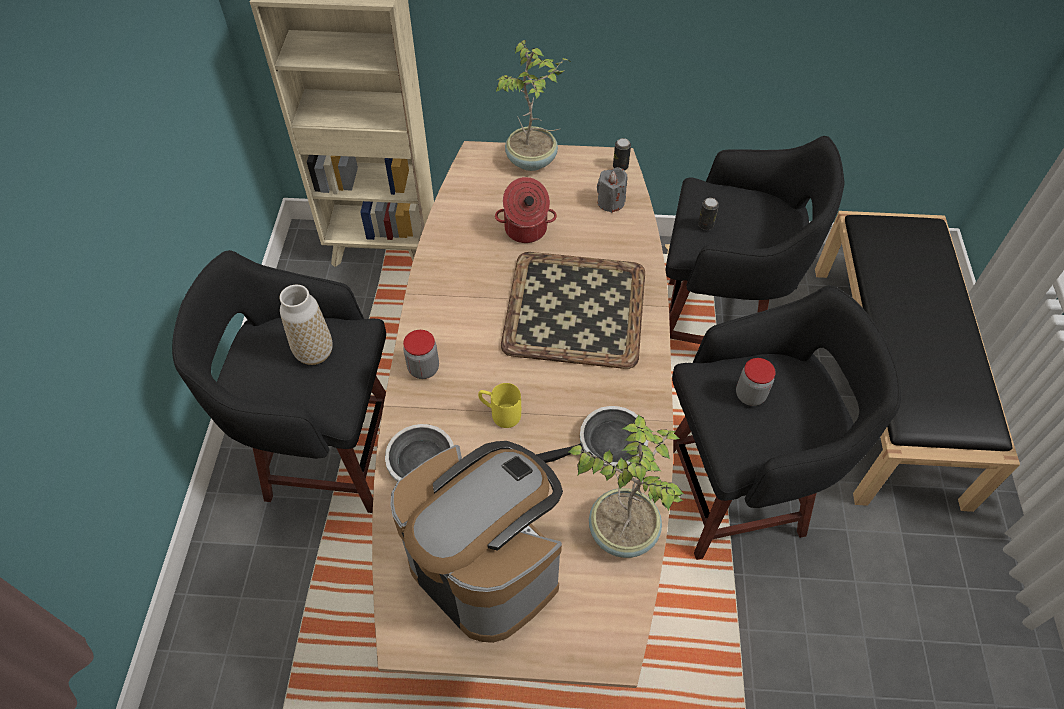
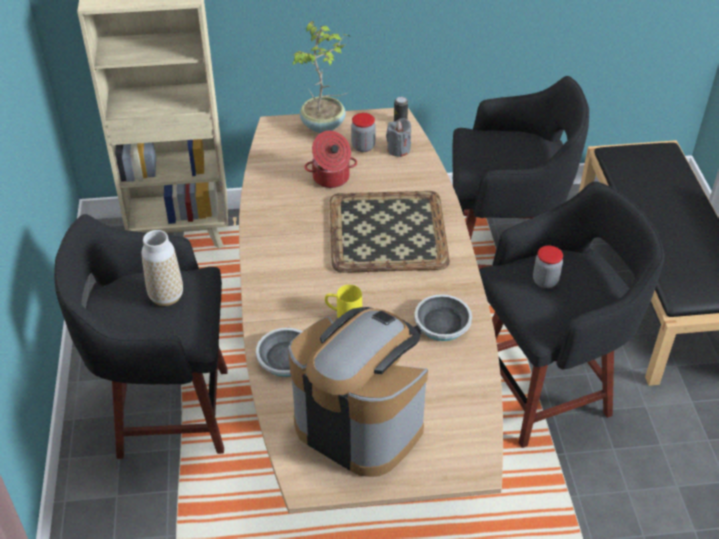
camera: 10 degrees left, 10 degrees down
jar [403,330,439,379] -> jar moved to [351,113,376,152]
potted plant [568,414,684,558] -> none
can [698,198,719,230] -> none

